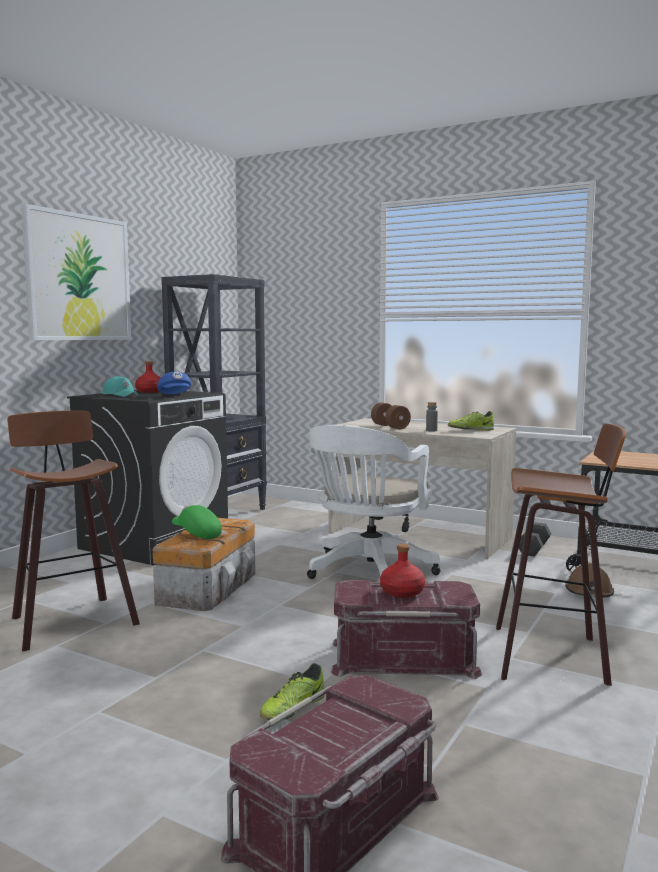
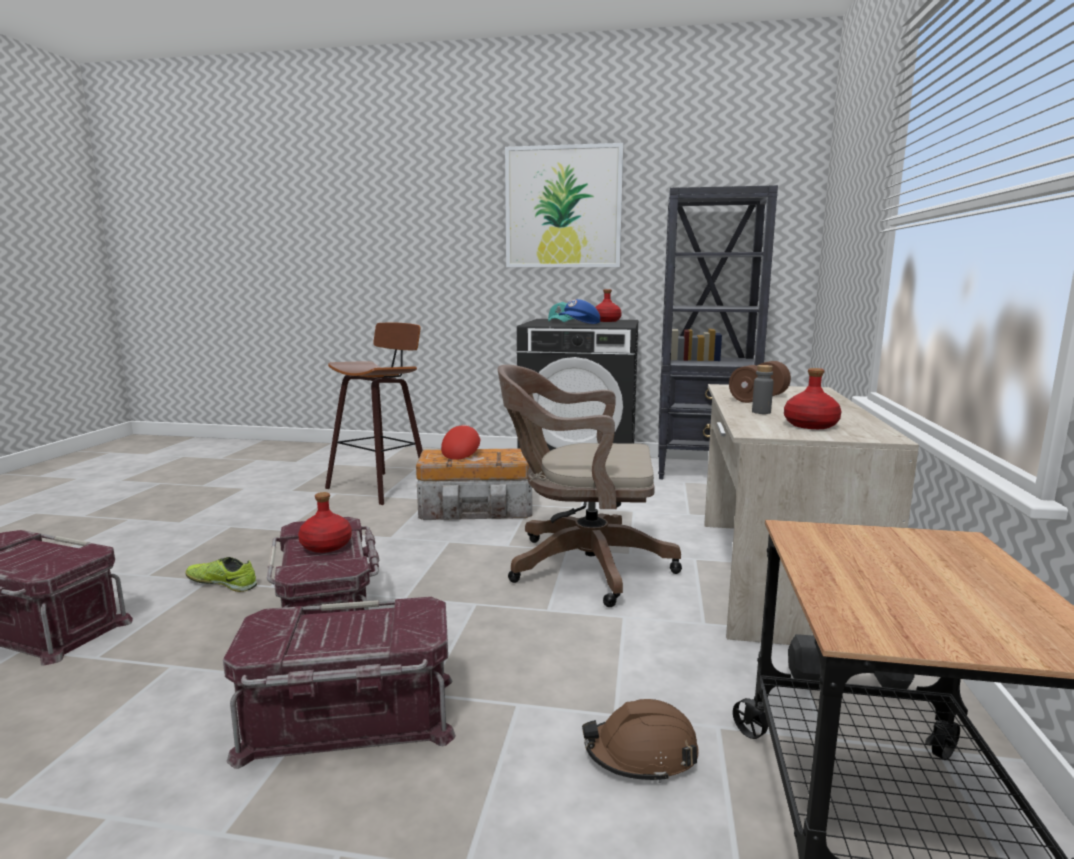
camera: 70 degrees right, 5 degrees up
green cap [172,505,222,539] -> red cap [441,425,480,460]
white office chair [307,425,440,579] -> brown office chair [497,365,682,607]
shoe [448,411,494,430] -> red bottle [784,368,841,429]
stool [496,423,626,686] -> red storage box [223,597,456,769]

